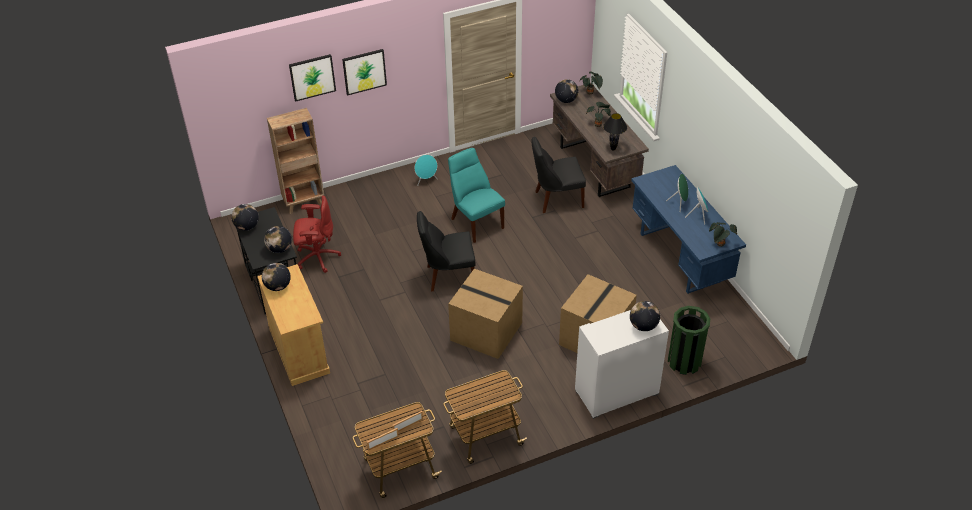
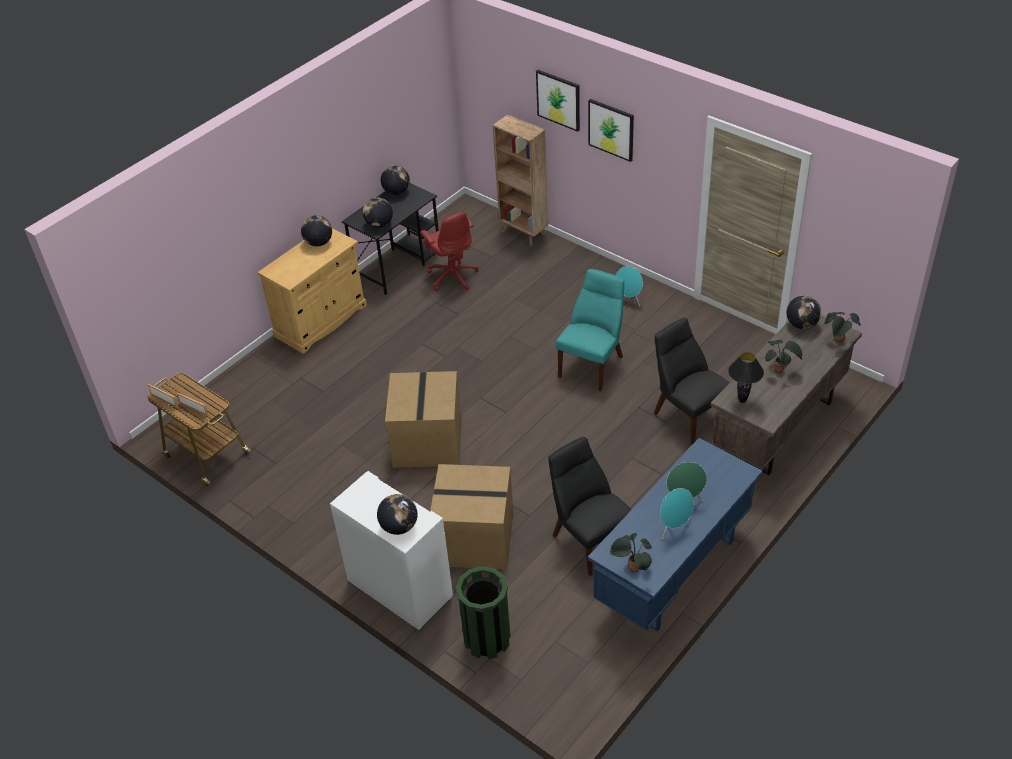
camera: 65 degrees right, 0 degrees up
black chair [417,211,475,291] -> black chair moved to [548,437,631,576]
cart [443,370,527,464] -> none

